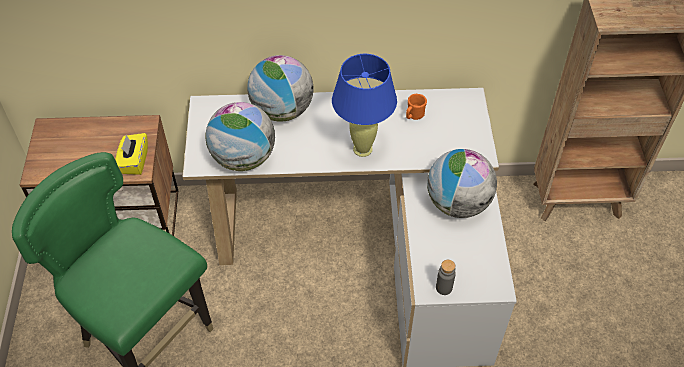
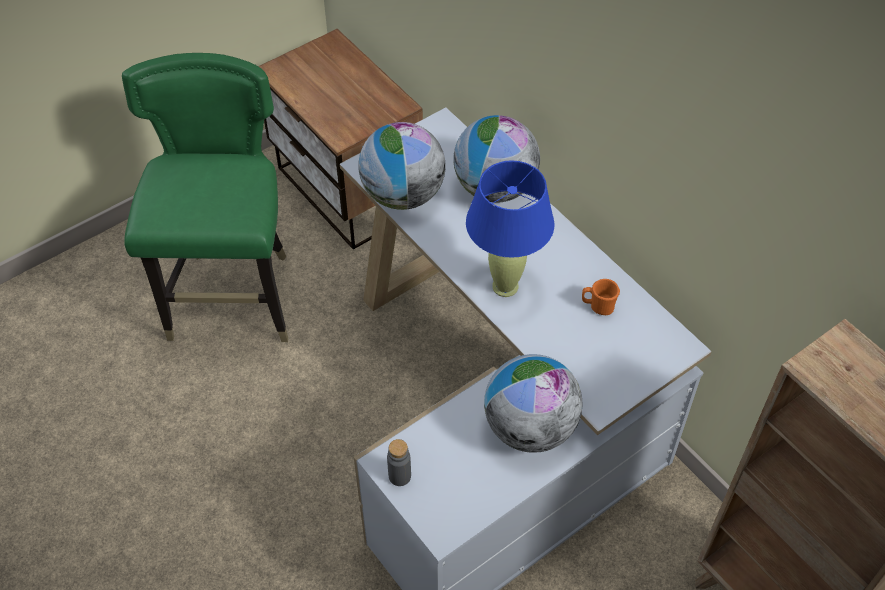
camera: 55 degrees right, 0 degrees up
yellow tissue box [115,133,148,175] -> none

